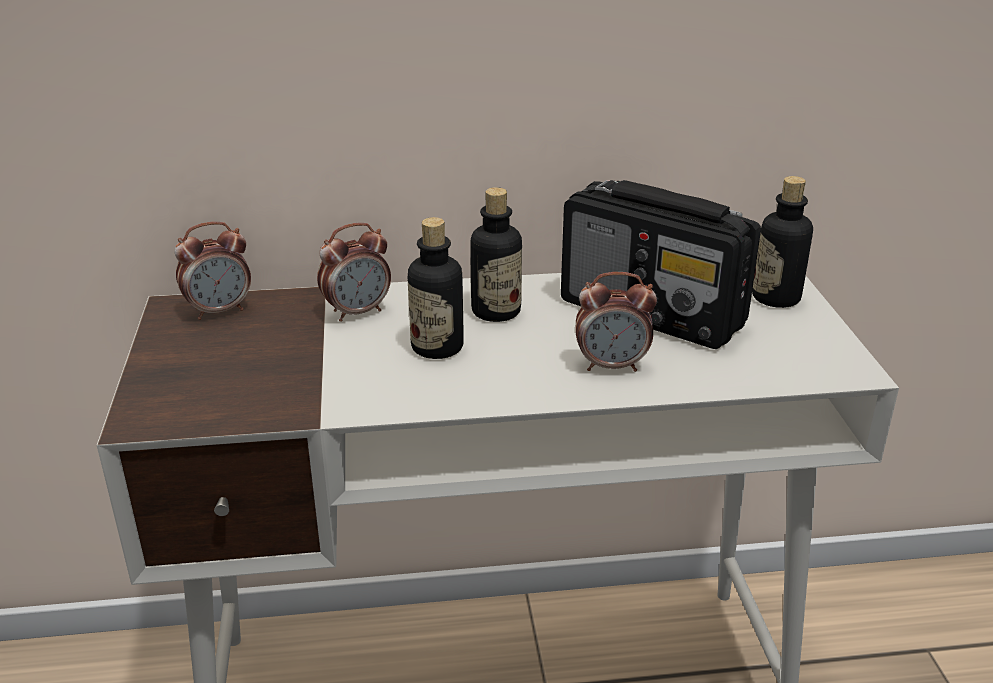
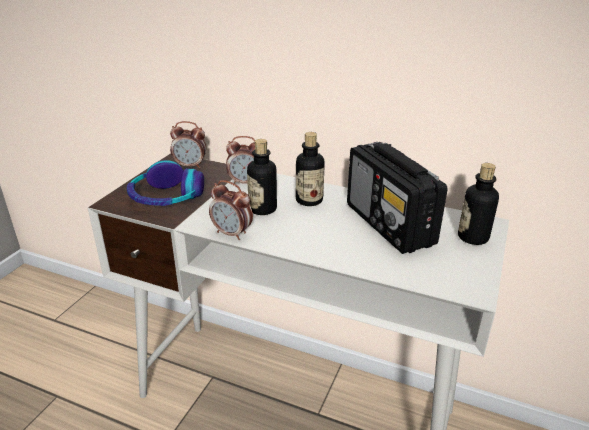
camera: 30 degrees right, 0 degrees up
alarm clock [575,272,657,372] -> alarm clock moved to [209,180,253,240]
none -> headphones [127,160,204,206]

